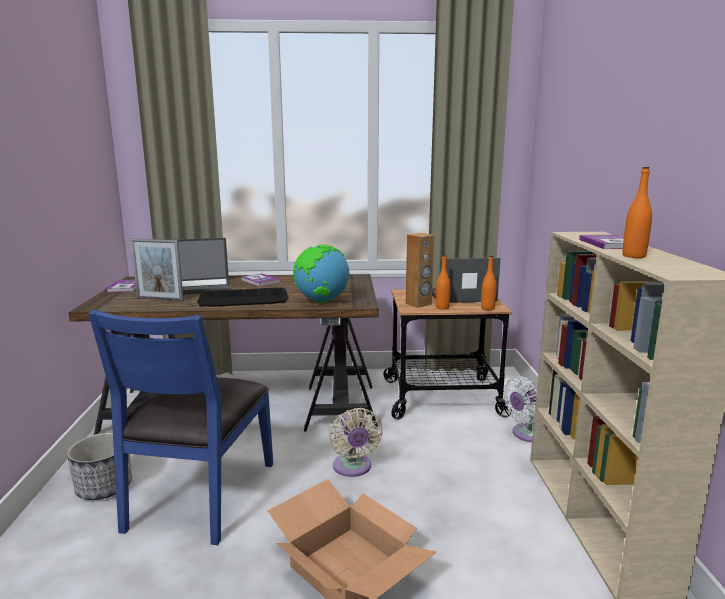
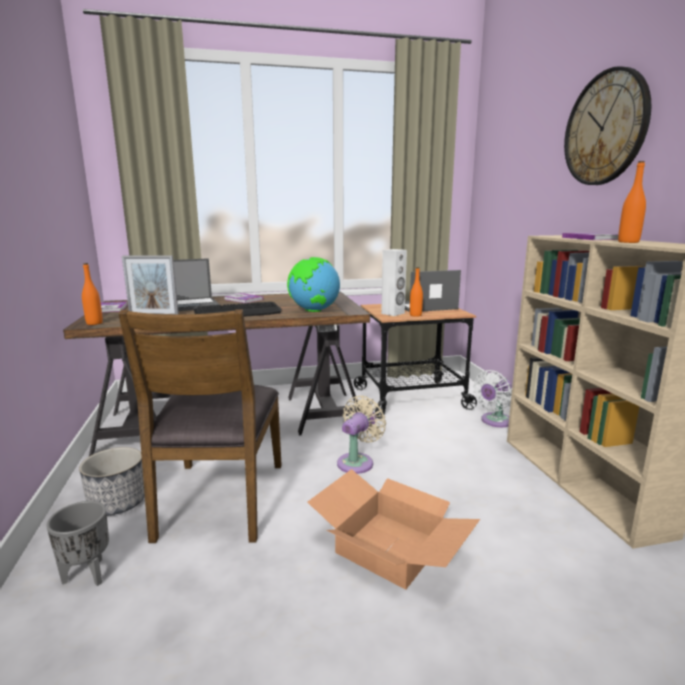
camera: 10 degrees left, 0 degrees up
blue chair [88,310,273,545] -> brown chair [118,309,282,543]
beige fan [329,408,383,477] -> beige fan turned 120 degrees counterclockwise [337,396,386,474]
brown speaker [406,233,434,308] -> white speaker [381,249,407,316]
orange bottle [481,256,496,310] -> orange bottle moved to [82,263,103,325]
none -> grey planter [46,501,109,586]
none -> wall clock [564,66,651,185]

